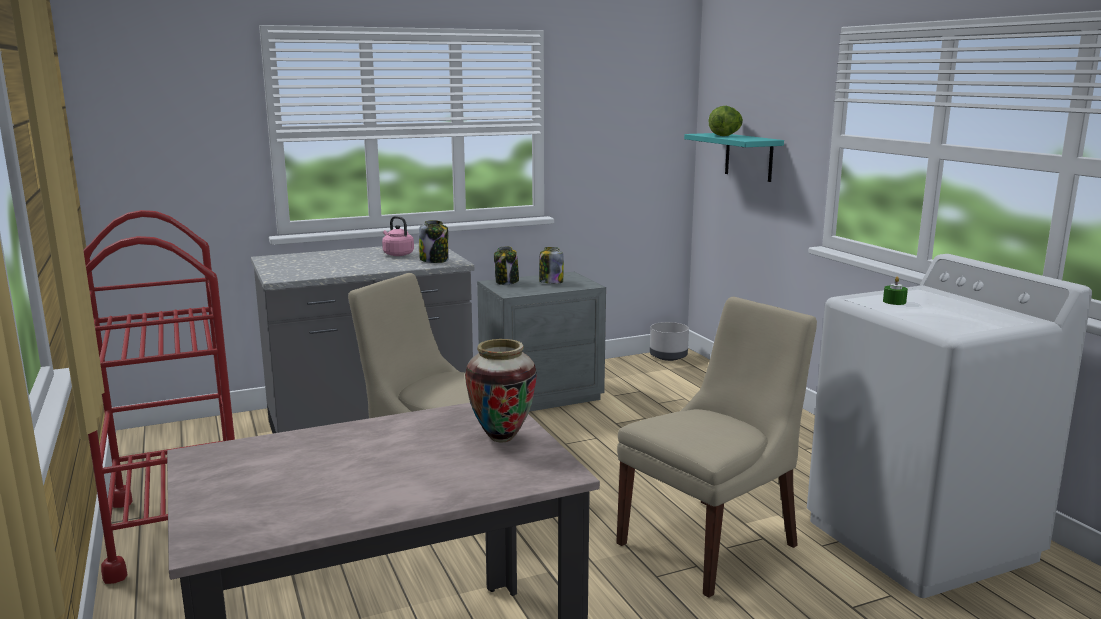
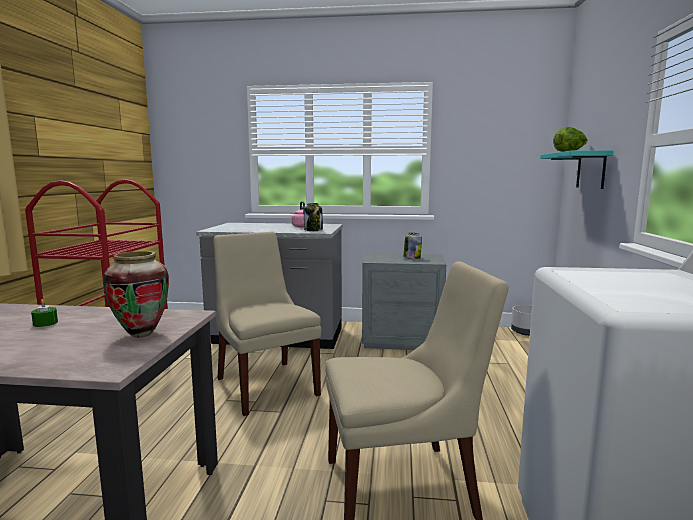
camera: 30 degrees right, 5 degrees down
jar [494,246,519,285] -> none
green candle [883,277,908,305] -> green candle moved to [31,299,58,327]

